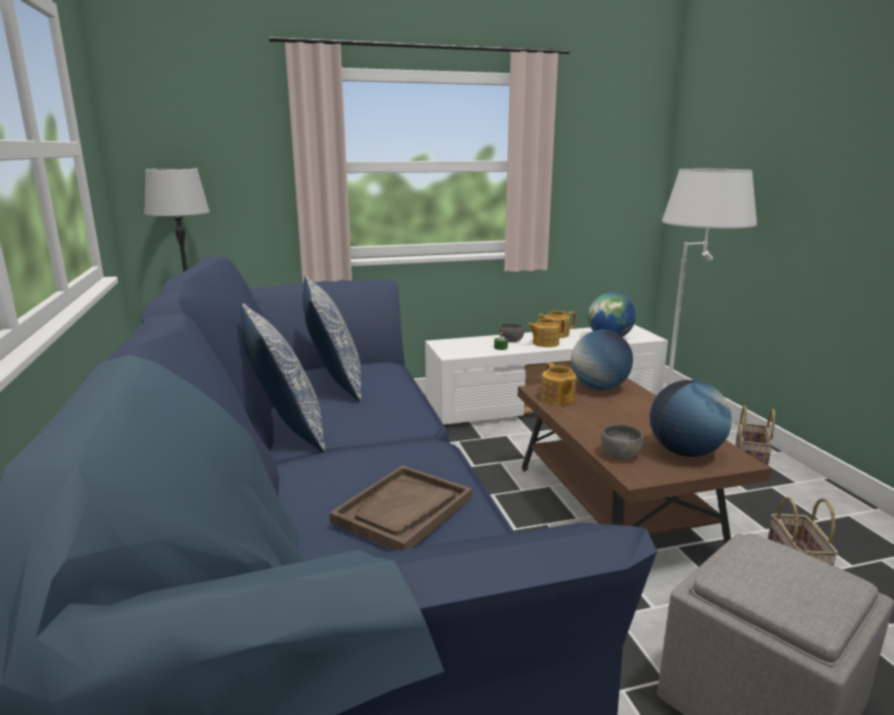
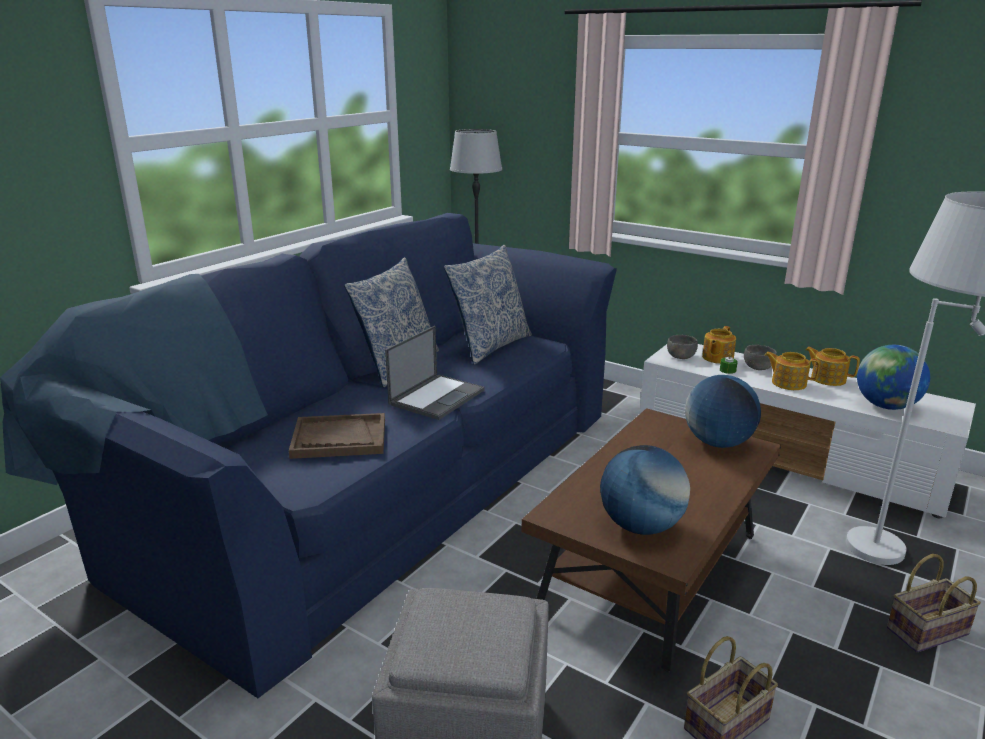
camera: 50 degrees right, 5 degrees up
teapot [541,362,576,405] -> teapot moved to [702,326,736,364]
grey bowl [601,424,644,460] -> grey bowl moved to [667,335,698,359]
none -> laptop [385,326,485,420]

